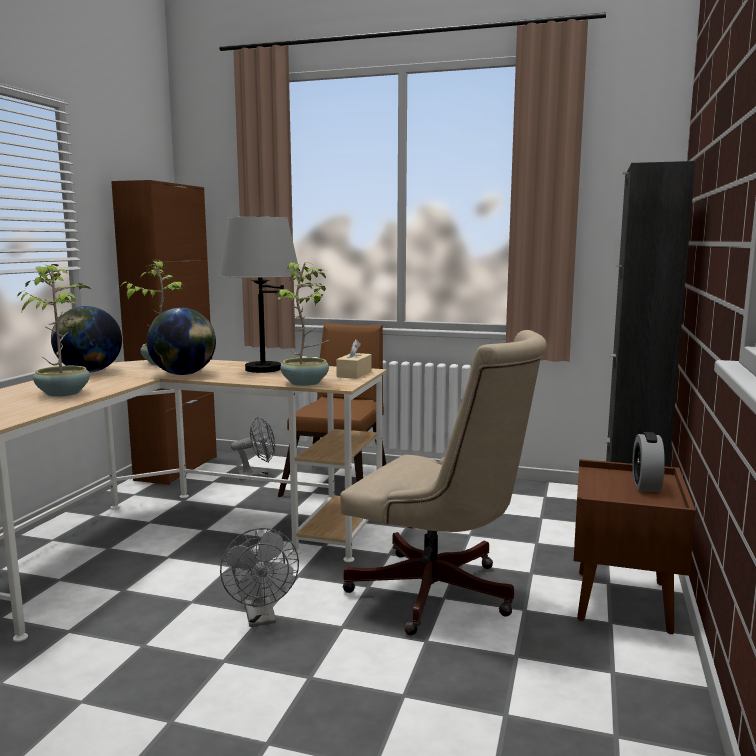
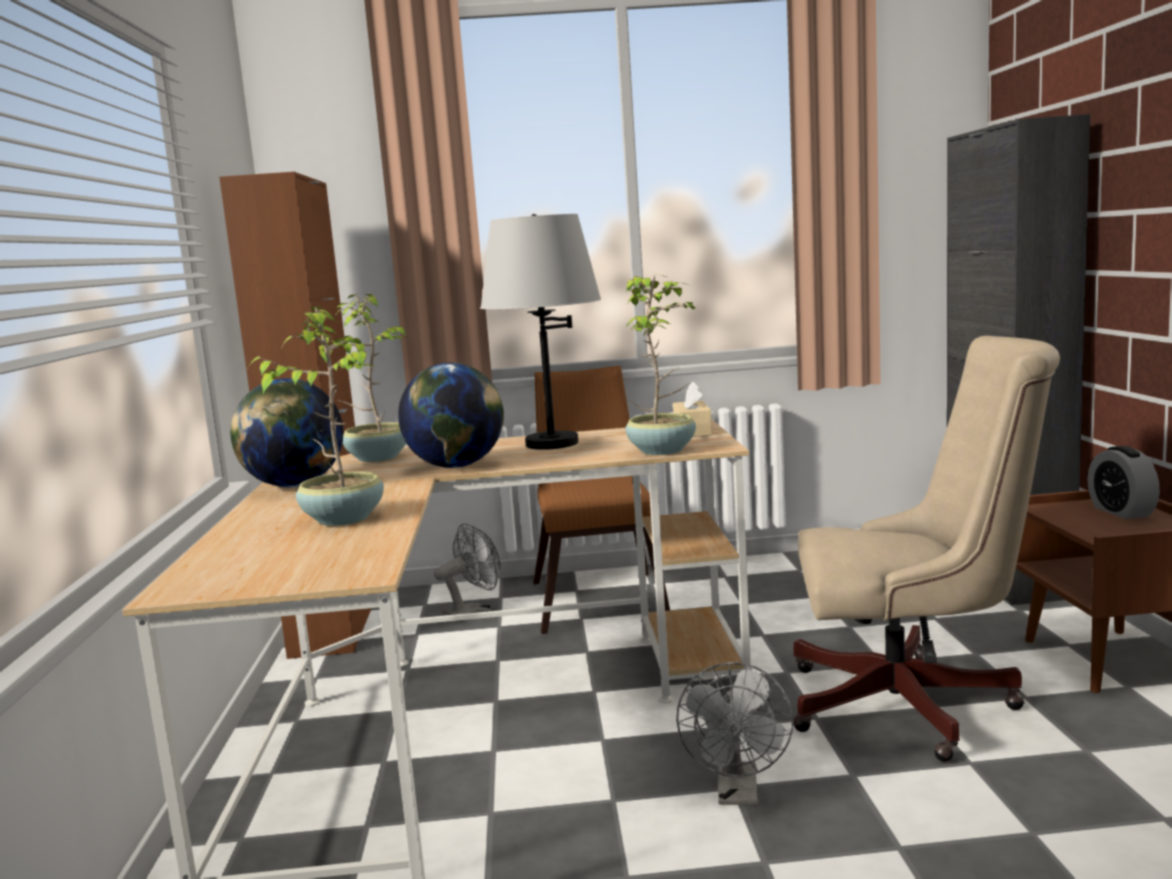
camera: 20 degrees left, 0 degrees up
grey fan [220,528,299,627] -> grey fan turned 45 degrees clockwise [676,662,794,805]

